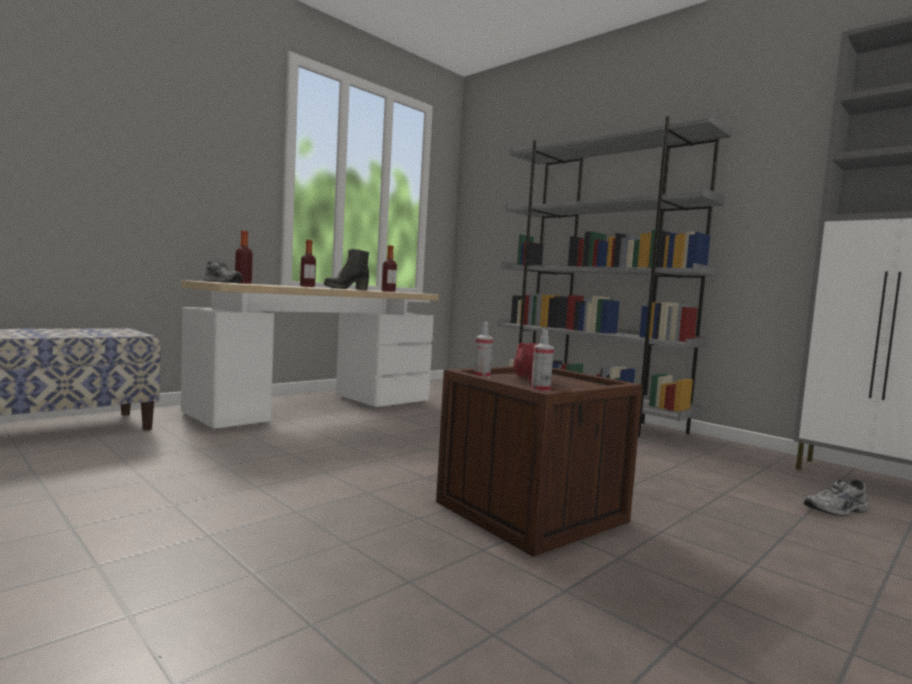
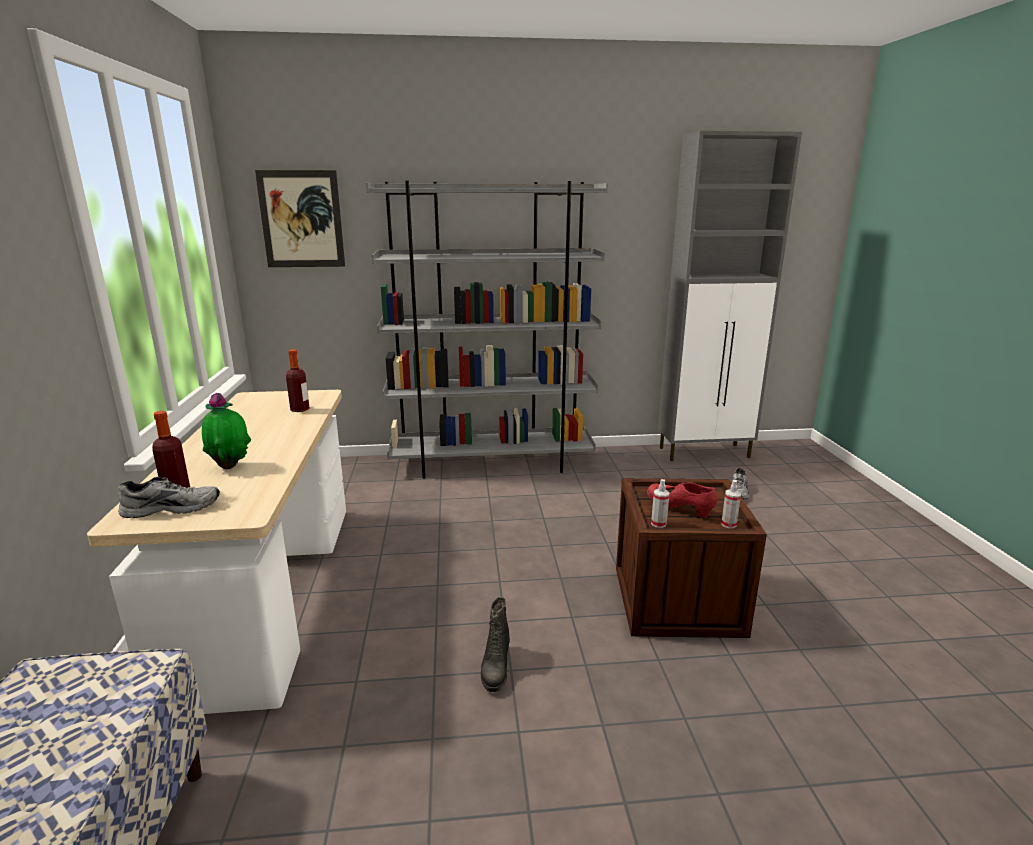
camera: 50 degrees left, 15 degrees up
bottle [300,240,316,287] -> none
black boot [324,249,369,290] -> black boot moved to [481,597,510,692]
none -> potted plant [202,393,251,469]
none -> picture [255,170,345,267]

